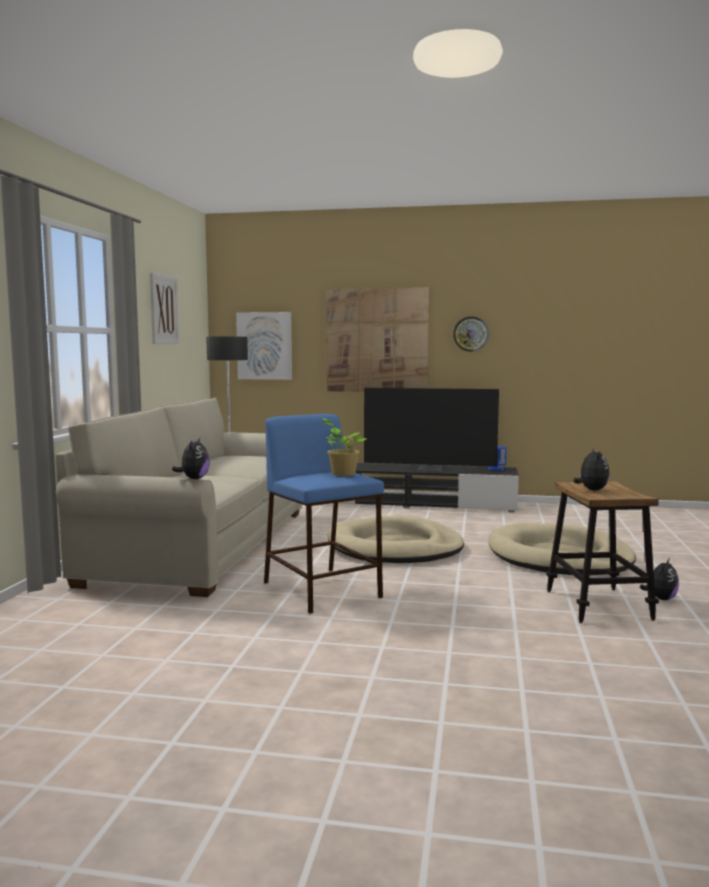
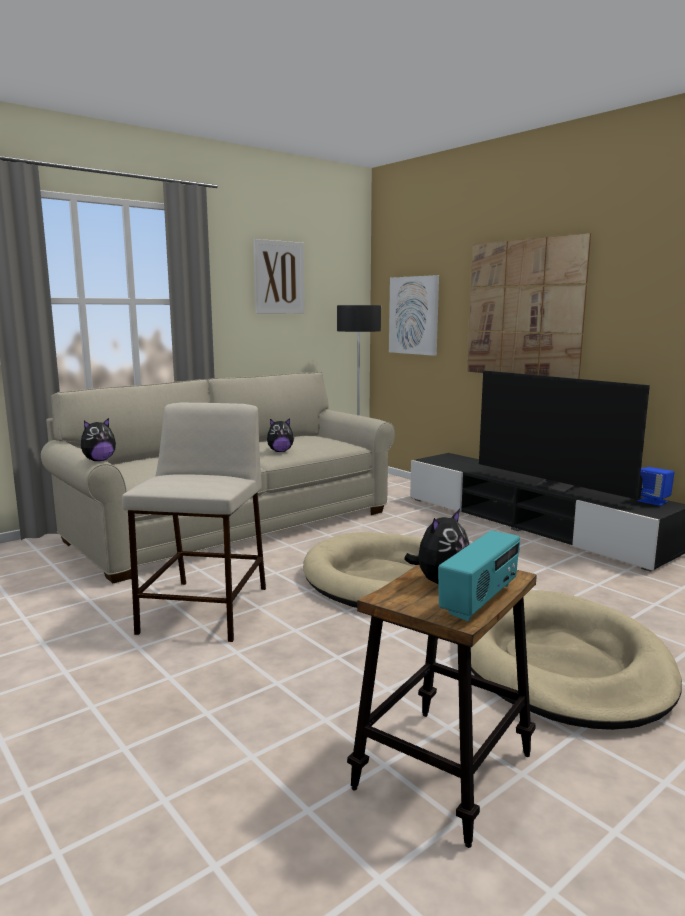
camera: 40 degrees right, 5 degrees up
blue stool [264,414,384,614] -> beige stool [122,402,266,642]
potted plant [323,418,366,476] -> none
wall clock [453,316,489,352] -> none
plush toy [640,558,679,600] -> plush toy moved to [267,418,294,452]
none -> radio [438,531,520,621]

